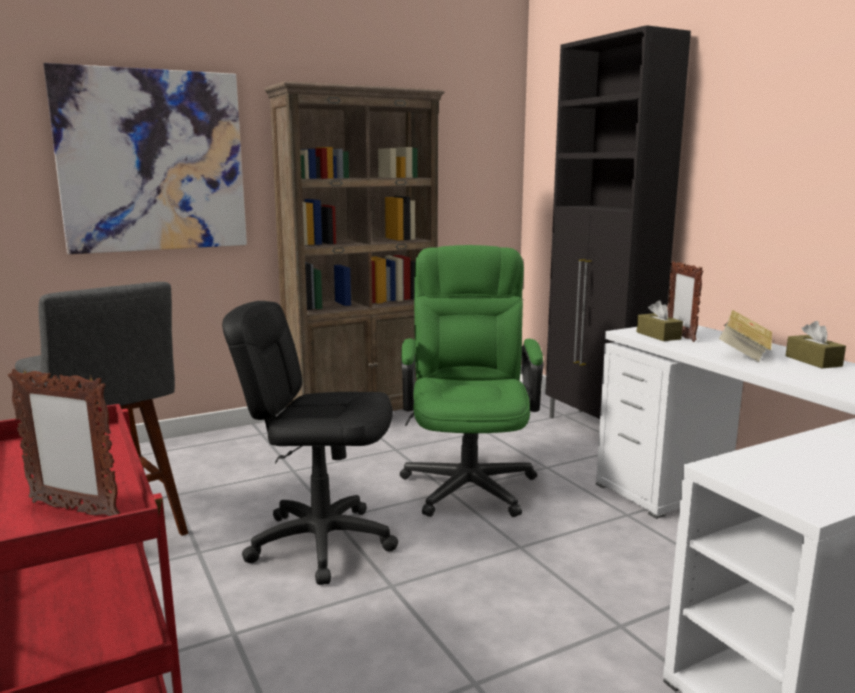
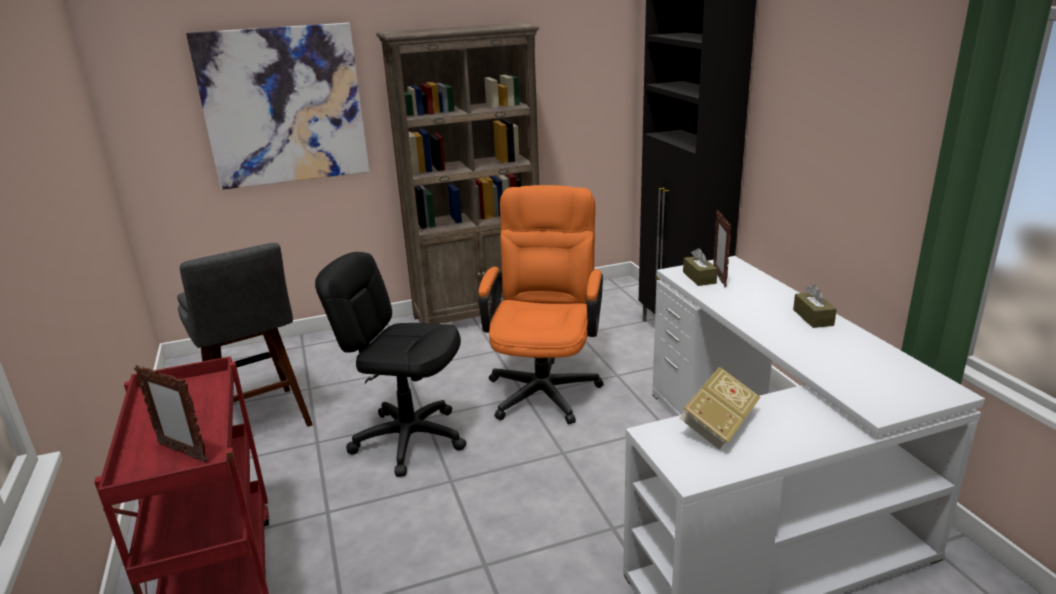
camera: 10 degrees right, 10 degrees up
green office chair [400,245,543,517] -> orange office chair [478,185,604,424]
book [719,310,772,362] -> book moved to [679,367,761,450]

